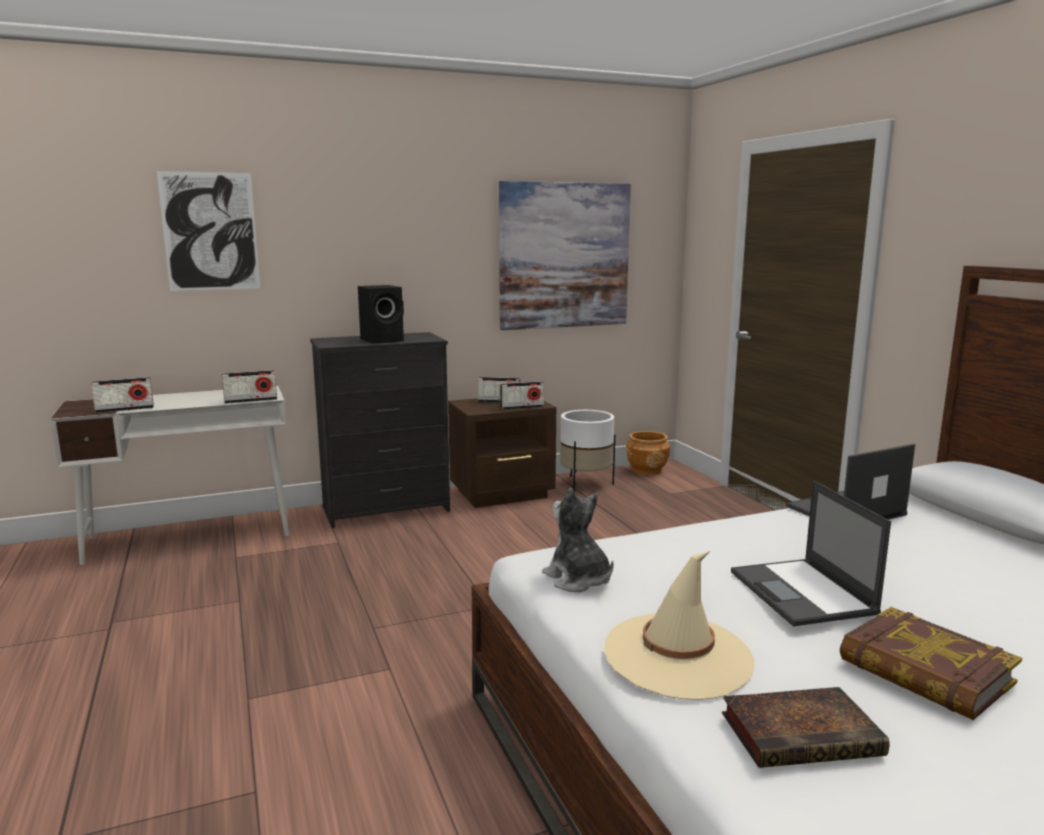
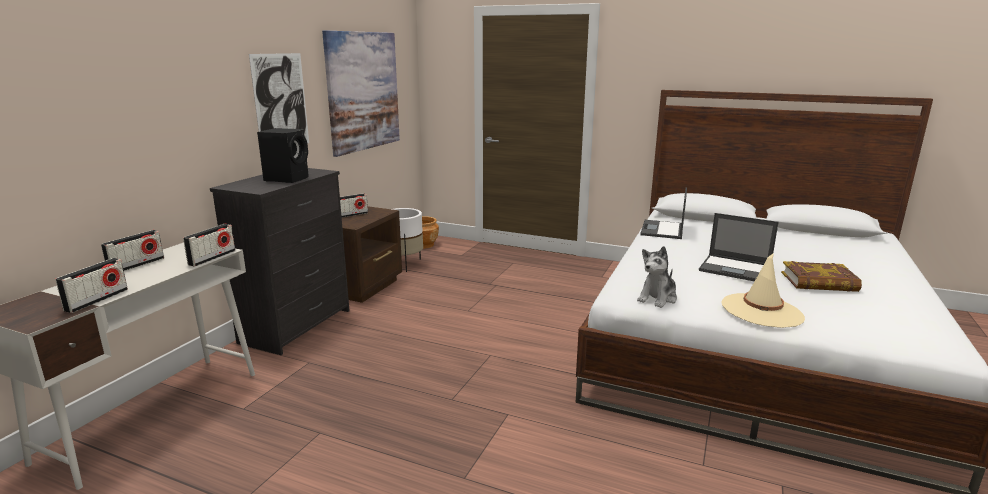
camera: 45 degrees left, 5 degrees up
picture [157,171,260,291] -> picture moved to [249,53,309,144]
radio [500,382,544,410] -> radio moved to [101,230,164,271]
plush toy [542,488,614,592] -> plush toy turned 60 degrees counterclockwise [637,246,677,308]
book [722,687,890,768] -> none

